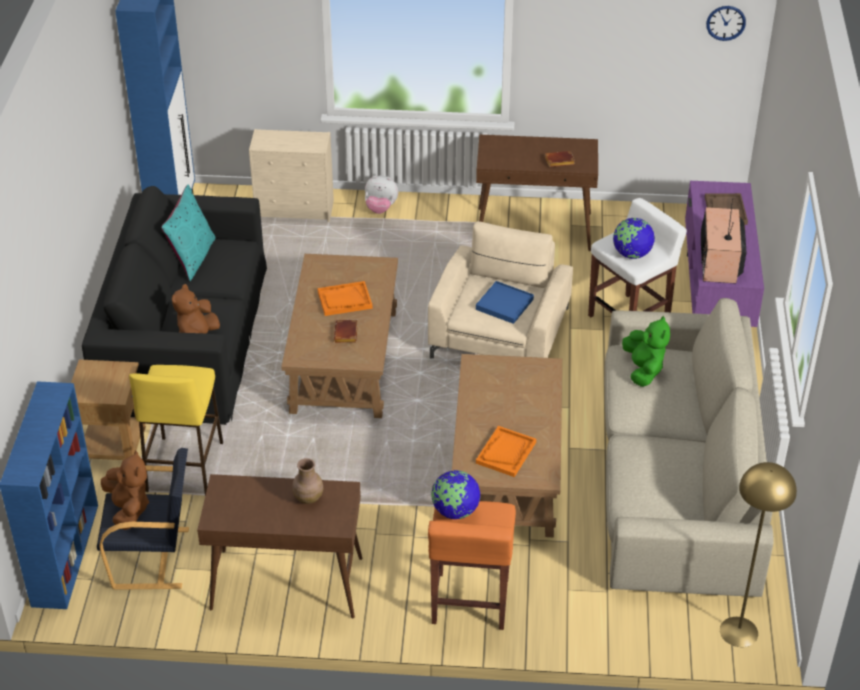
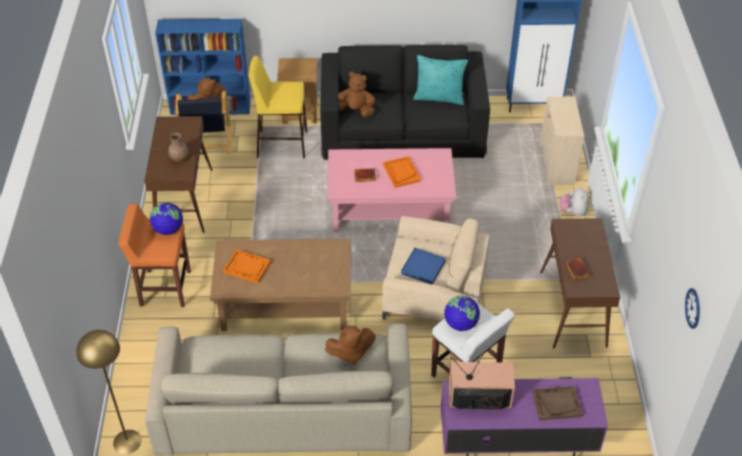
camera: 85 degrees right, 5 degrees up
brown coffee table [281,254,398,418] -> pink coffee table [328,148,456,232]
green plush toy [622,316,670,387] -> brown plush toy [325,325,376,365]

